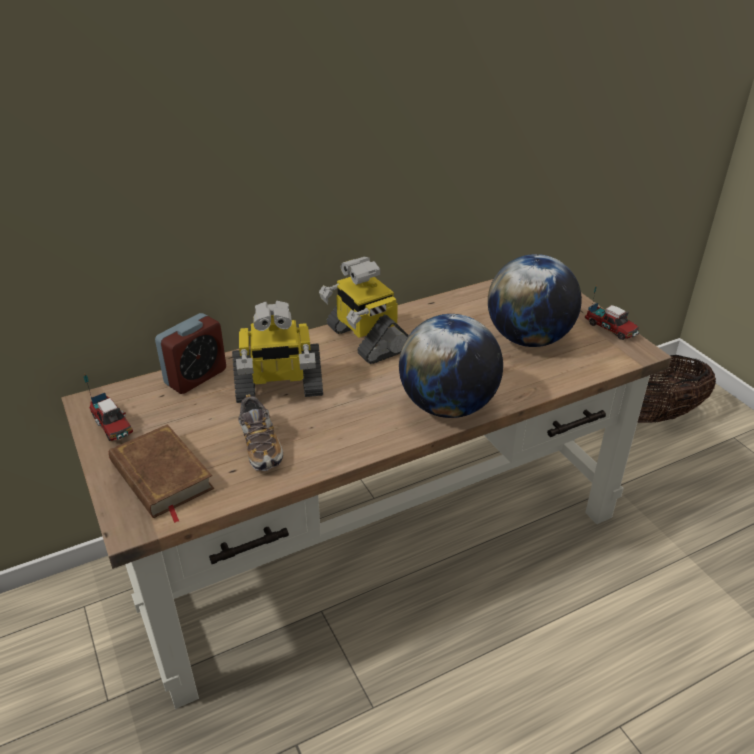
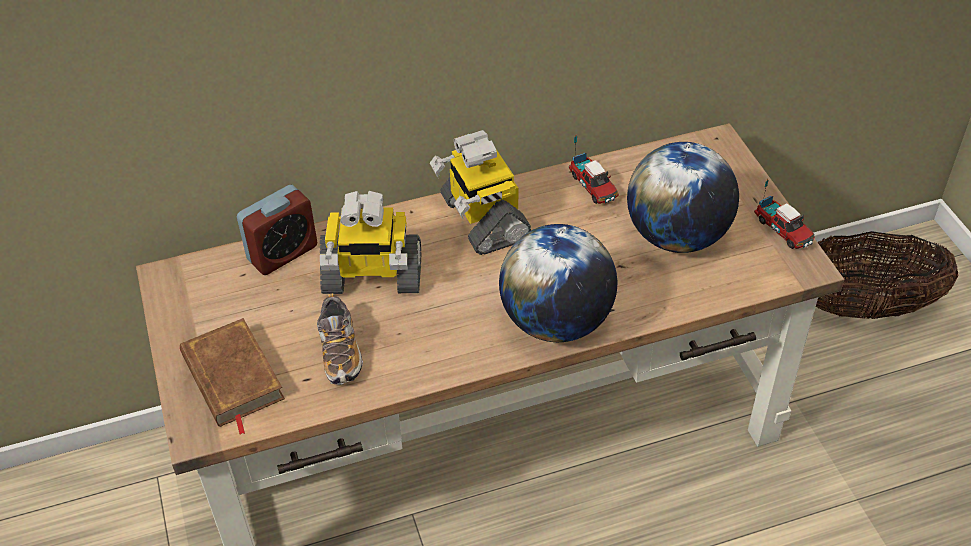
camera: 10 degrees right, 10 degrees up
toy truck [84,375,133,441] -> toy truck moved to [569,136,619,204]

